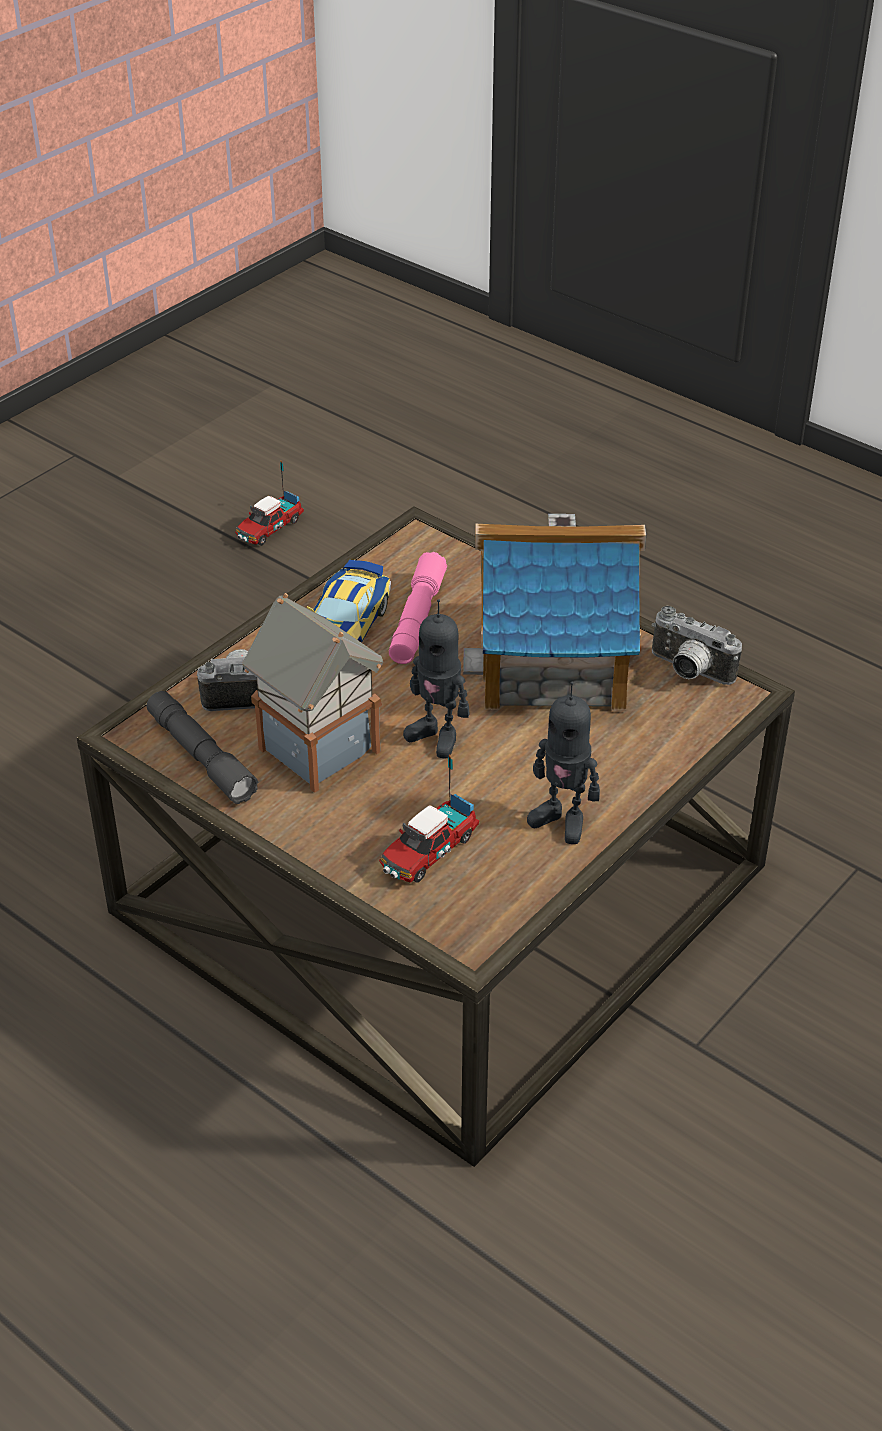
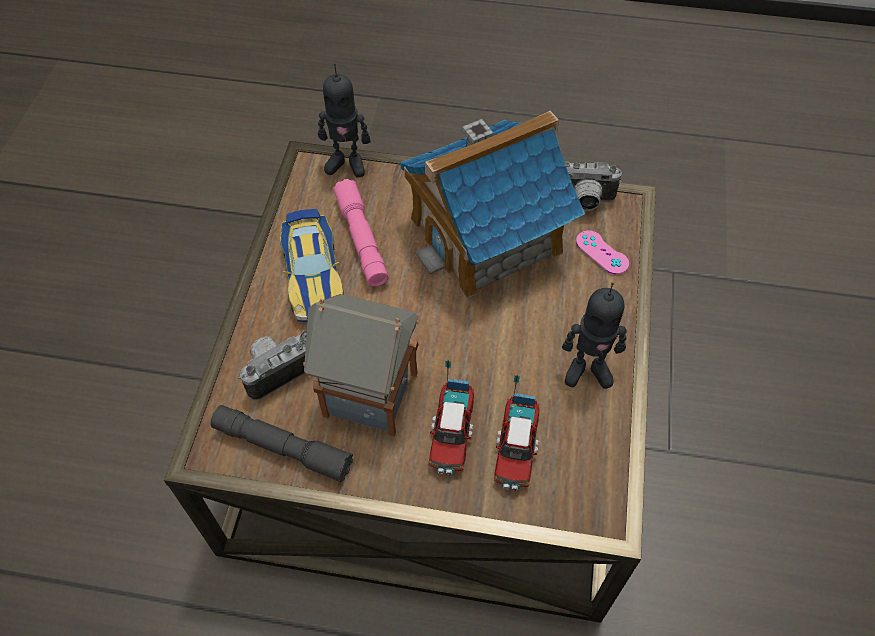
camera: 30 degrees left, 15 degrees up
toy truck [235,460,304,546] -> toy truck moved to [428,360,474,475]
toy robot [403,599,470,759] -> toy robot moved to [318,63,370,178]
none -> pink game controller [576,231,629,274]

